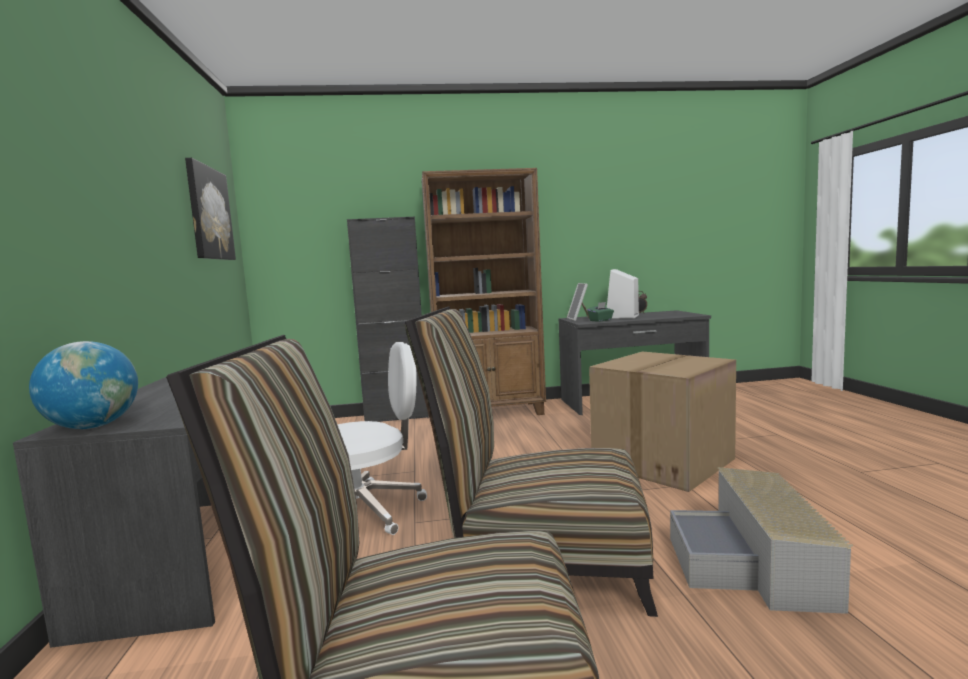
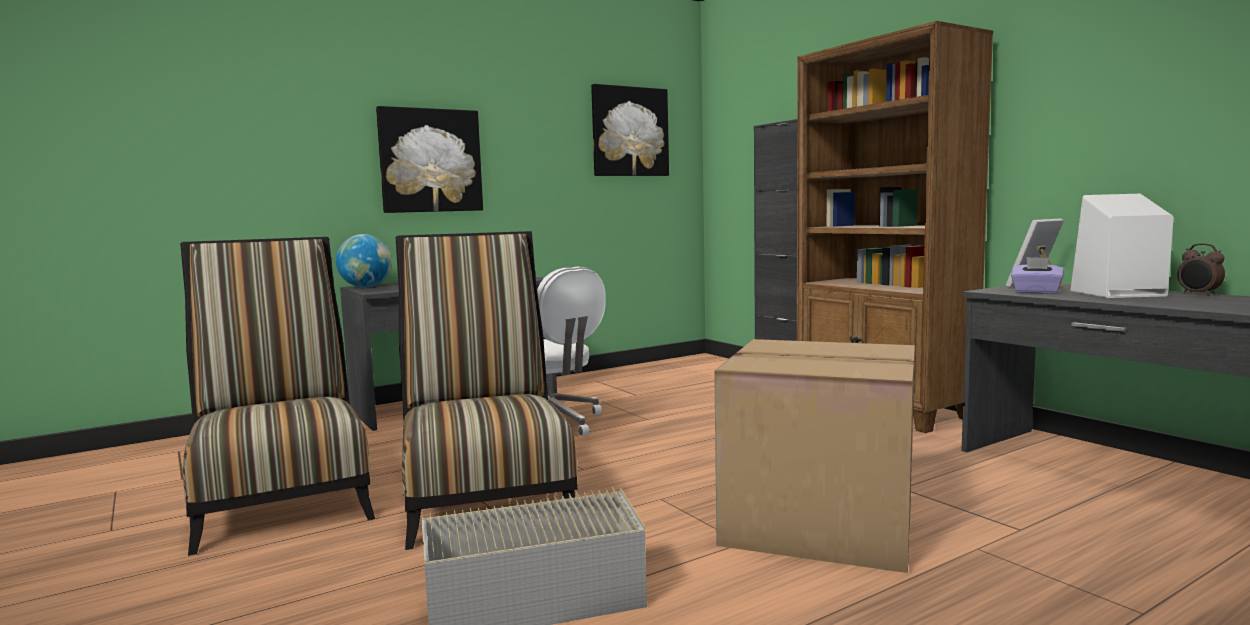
camera: 65 degrees right, 0 degrees up
green tissue box [587,302,614,322] -> purple tissue box [1011,257,1064,294]
none -> picture [376,106,483,213]

